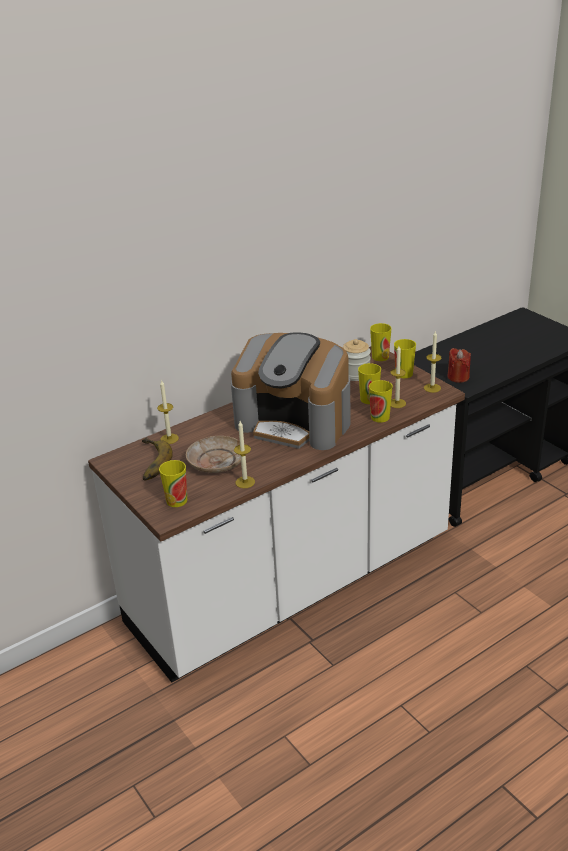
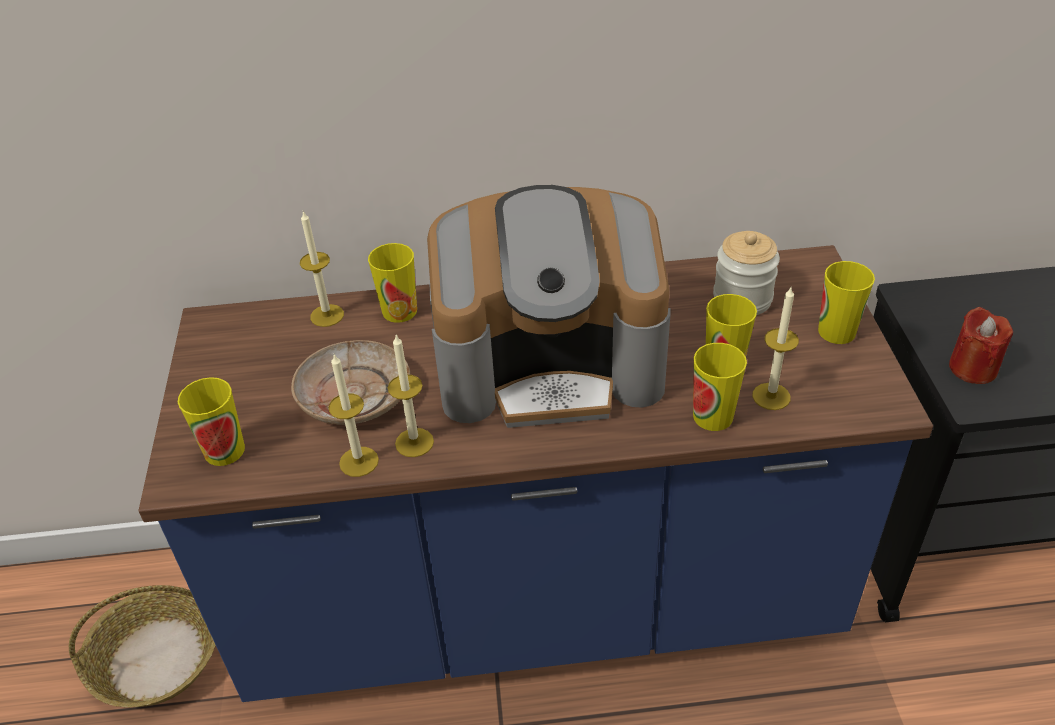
camera: 30 degrees right, 10 degrees up
white counter [88,347,465,682] -> blue counter [139,245,933,702]
banana [142,437,173,481] -> none
coffee machine [231,332,350,450] -> coffee machine turned 60 degrees counterclockwise [427,185,671,428]
cup [370,323,392,361] -> cup moved to [368,243,417,323]
candle [424,331,441,393] -> candle moved to [388,335,434,457]
none -> basket [69,585,215,708]

